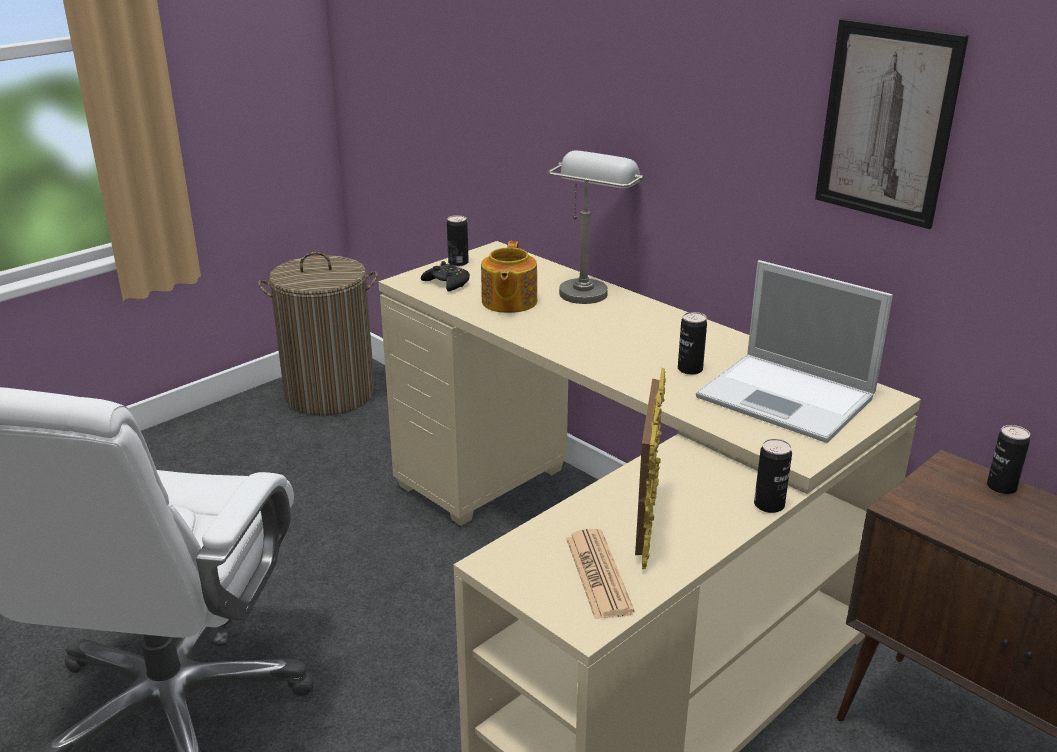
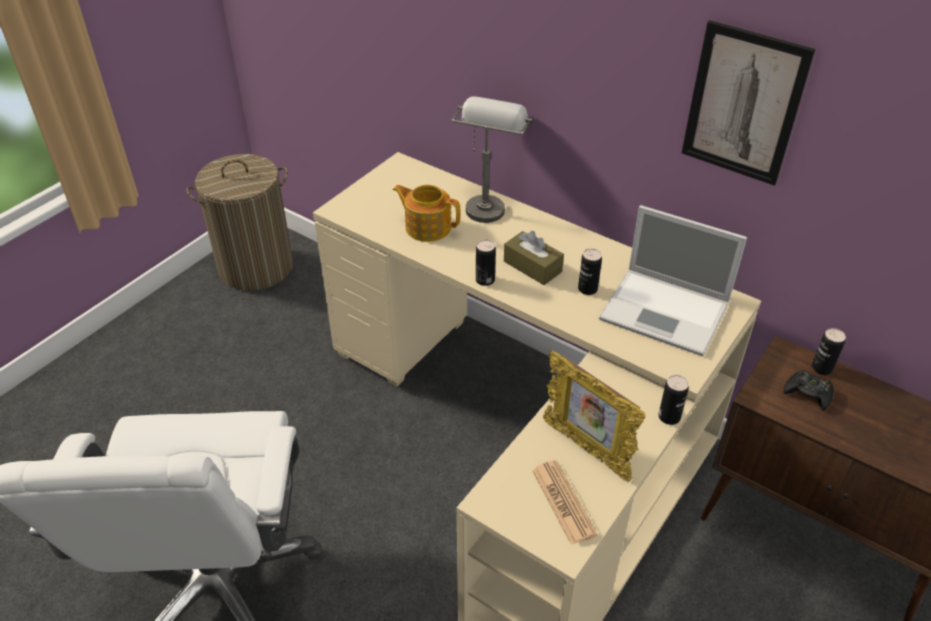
camera: 10 degrees left, 15 degrees up
black game controller [421,261,470,292] -> black game controller moved to [784,370,834,411]
can [447,215,469,266] -> can moved to [476,240,496,286]
teapot [481,241,537,313] -> teapot turned 120 degrees clockwise [393,185,461,242]
picture frame [635,368,666,569] -> picture frame turned 135 degrees clockwise [543,350,645,482]
none -> brown tissue box [504,231,564,285]

